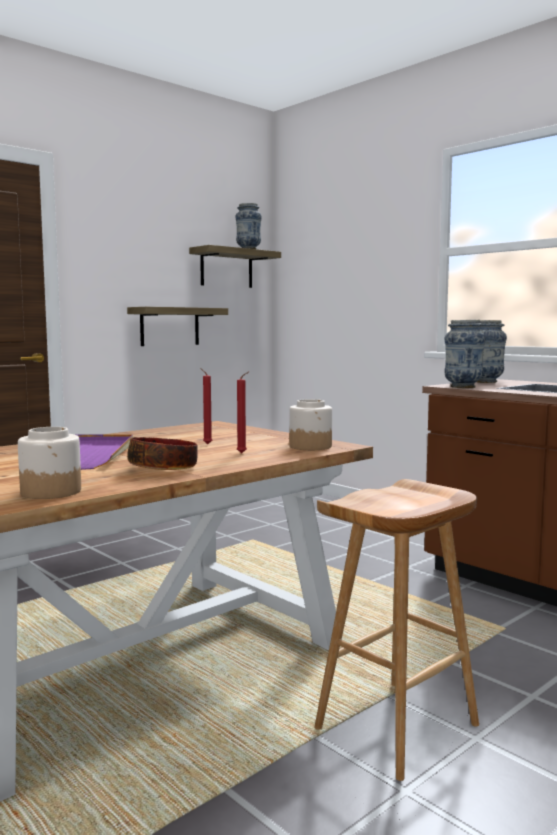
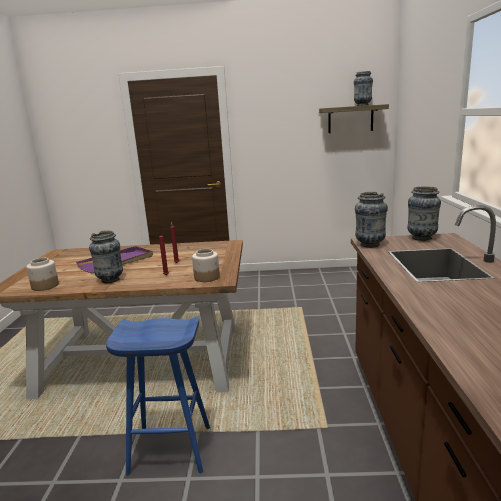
camera: 45 degrees right, 10 degrees up
shelf [127,307,228,346] -> none
bowl [127,437,198,470] -> vase [89,230,123,283]
brown stool [314,479,479,781] -> blue stool [106,317,210,475]

